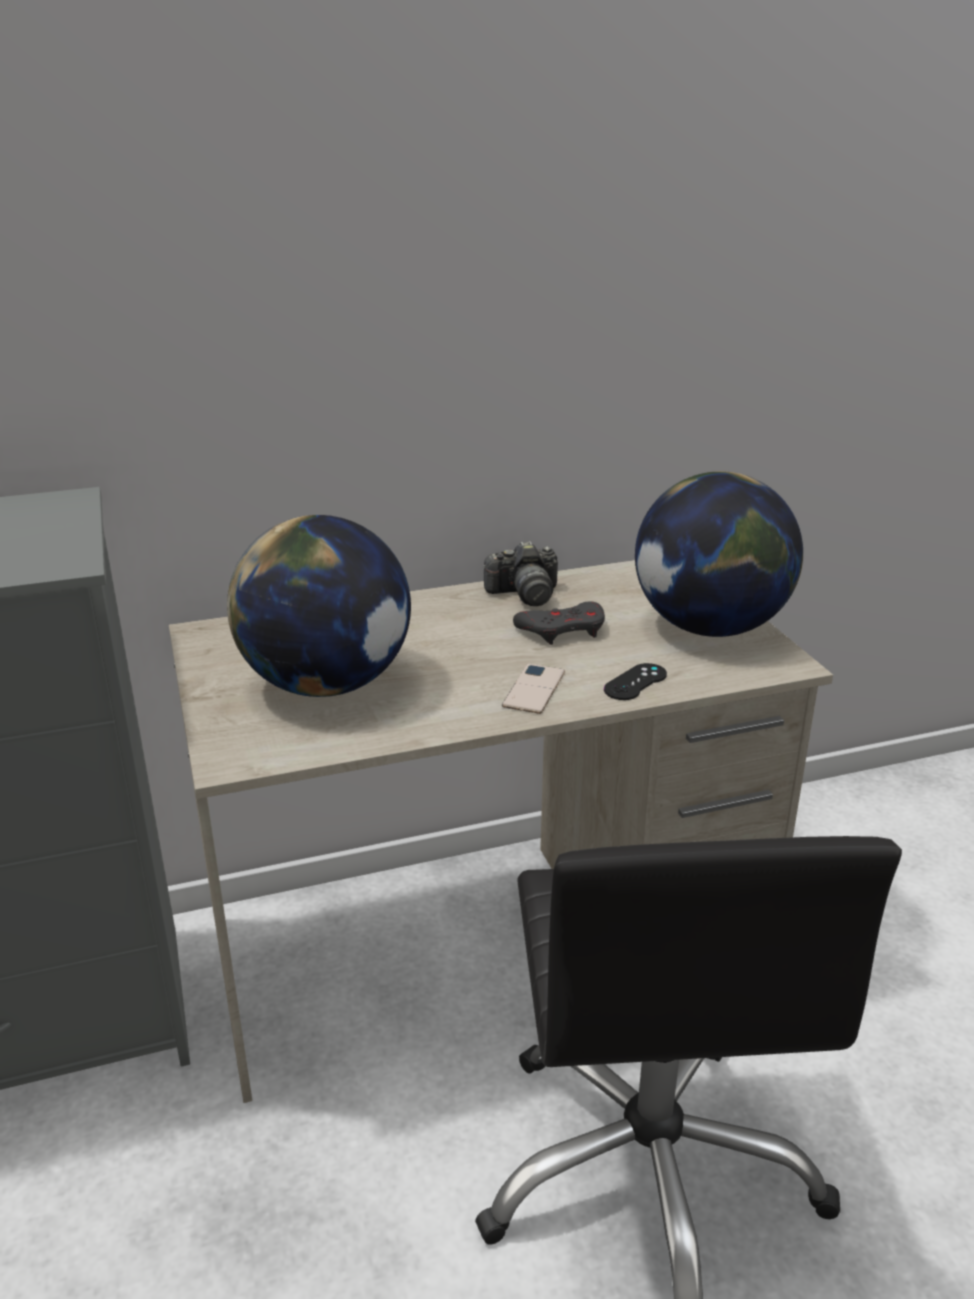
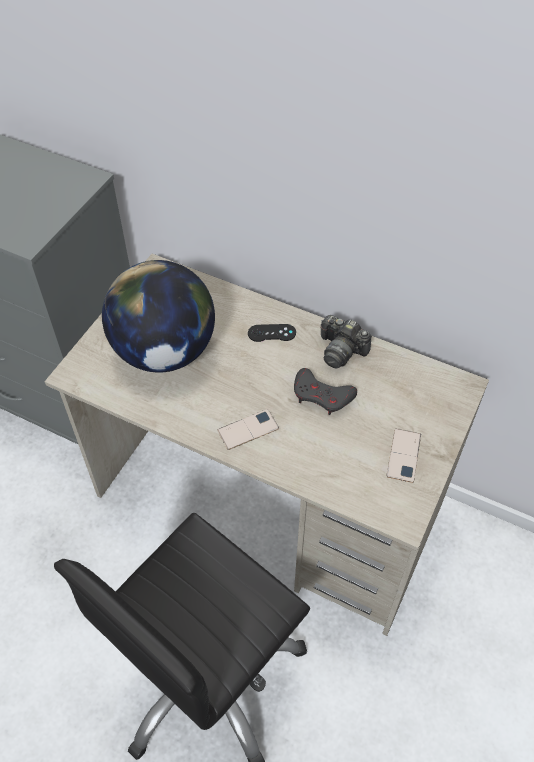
camera: 45 degrees right, 25 degrees up
black game controller [604,663,667,700] -> black game controller moved to [248,324,296,342]
globe [635,471,803,637] -> phone [387,429,421,483]

